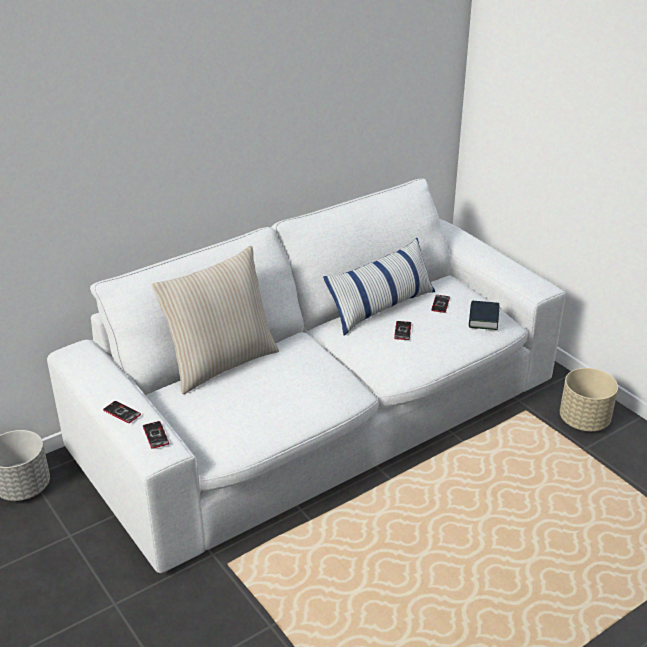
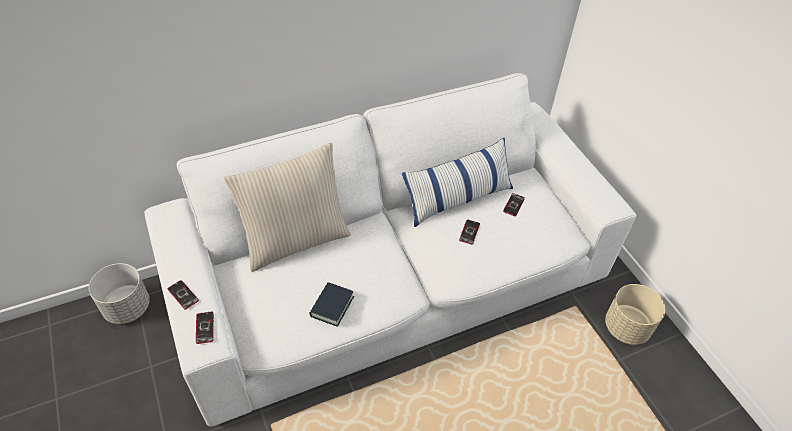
camera: 10 degrees right, 15 degrees up
book [469,301,499,330] -> book moved to [309,282,354,327]

